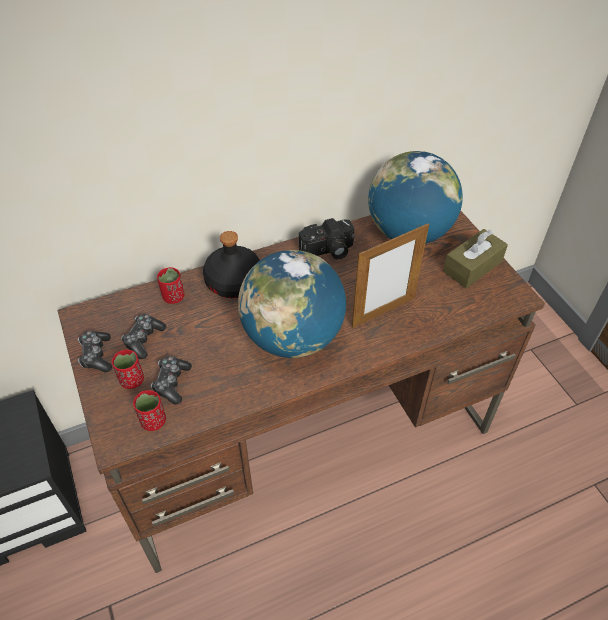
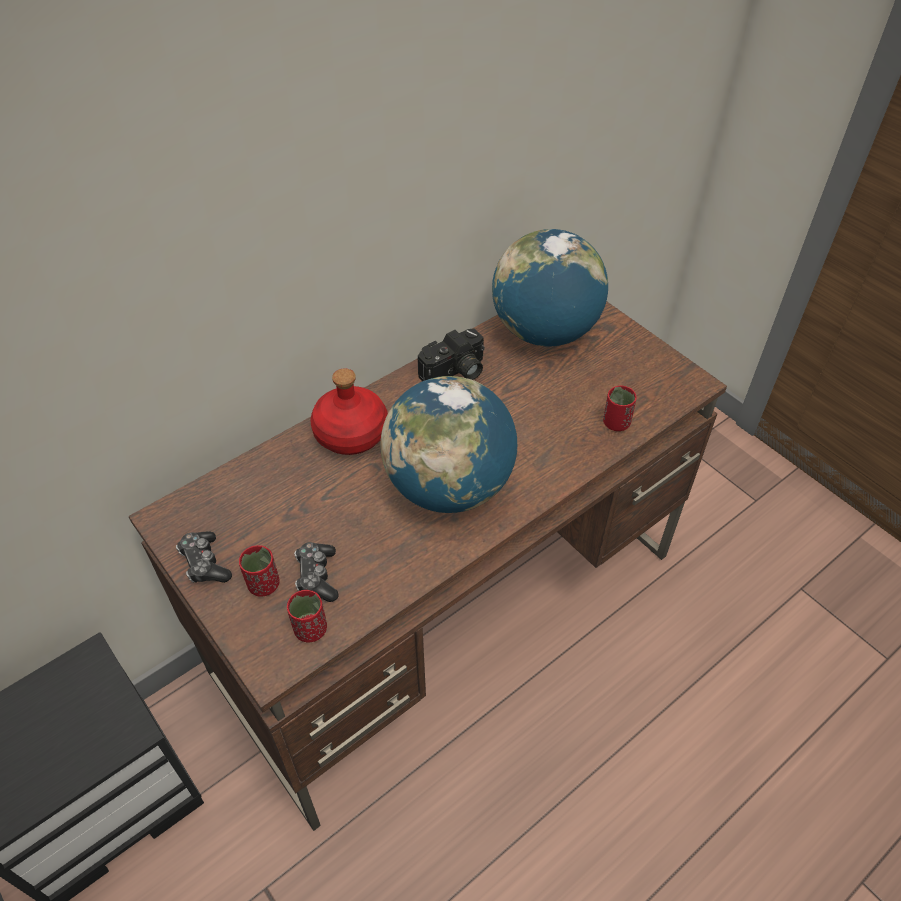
camera: 15 degrees left, 0 degrees up
game controller [121,314,167,359] -> none
red cup [157,267,184,304] -> red cup moved to [603,386,637,431]
black bottle [203,231,260,298] -> red bottle [311,368,388,455]
picture frame [352,223,429,328] -> none
brown tissue box [443,229,508,288] -> none

